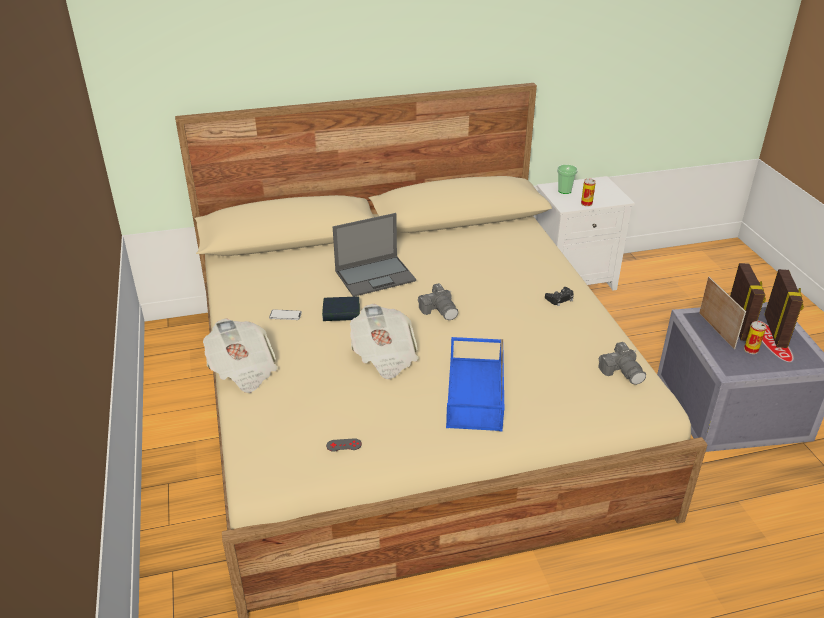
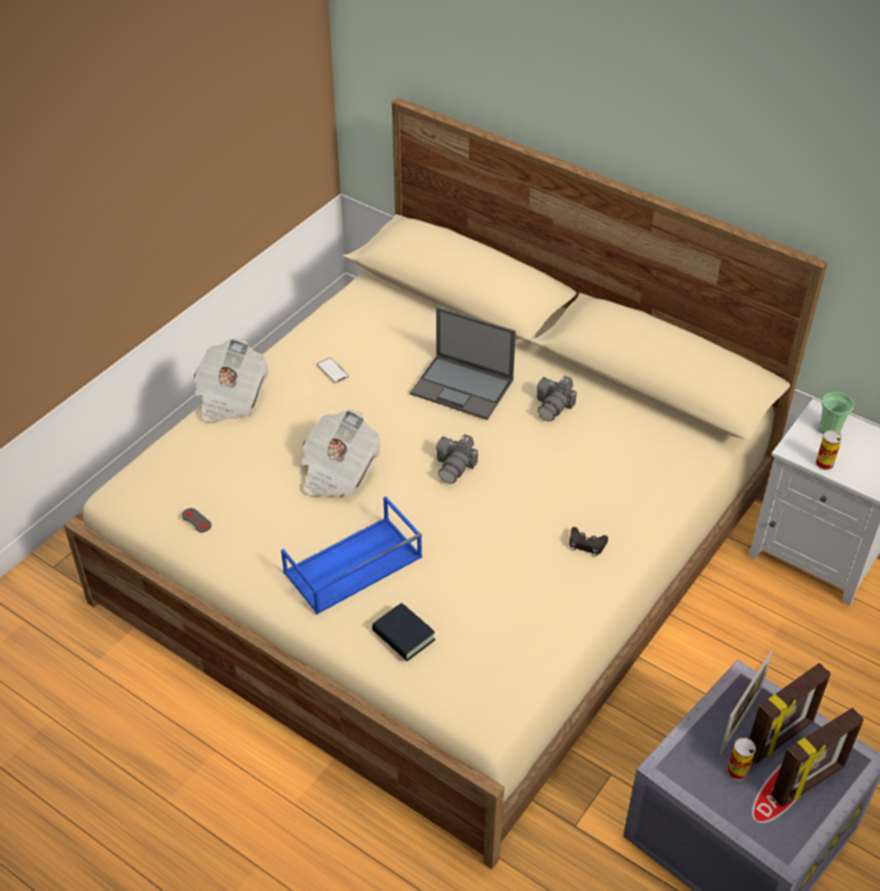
camera: 50 degrees right, 10 degrees up
book [322,297,360,321] -> book moved to [372,603,435,661]
camera [598,342,646,385] -> camera moved to [537,376,577,422]

